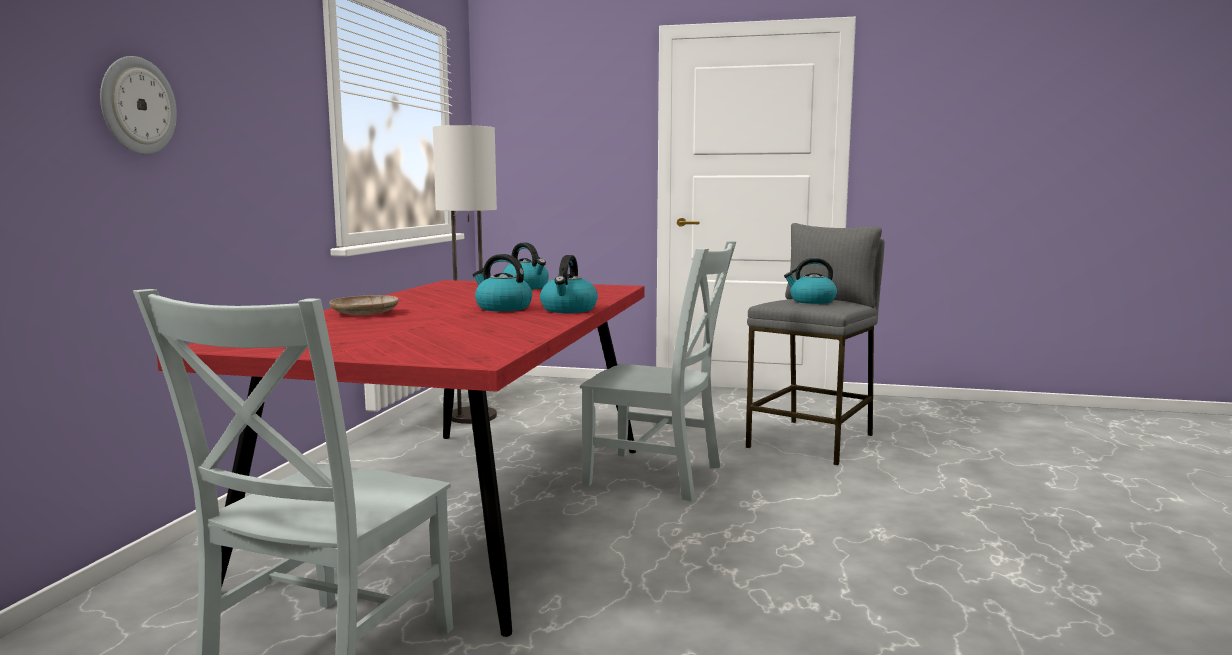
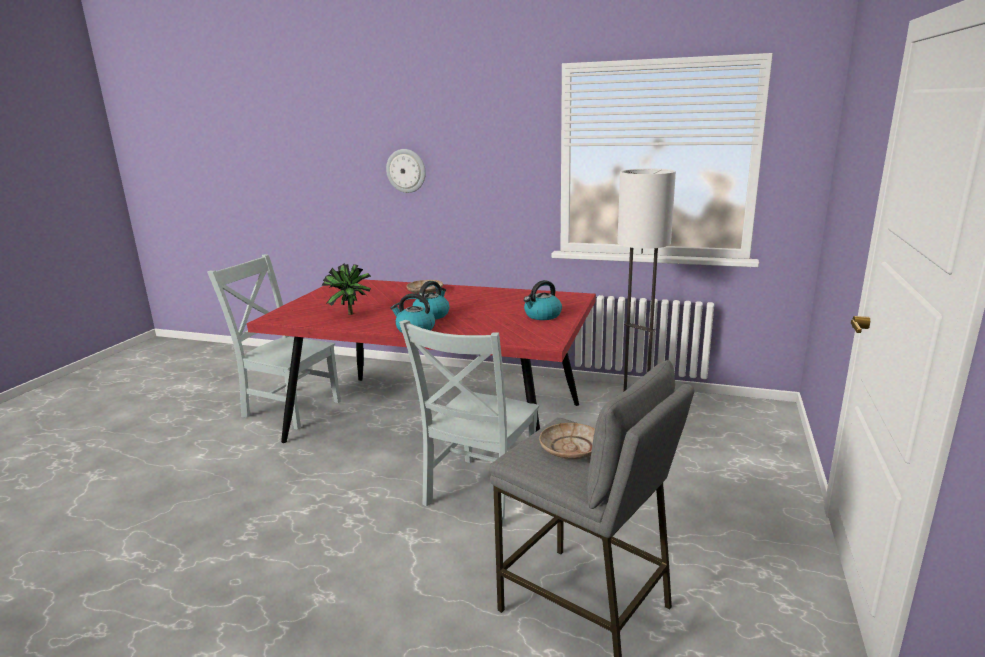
camera: 95 degrees right, 10 degrees up
kettle [784,258,837,304] -> beige plate [539,423,595,459]
none -> potted plant [322,263,371,315]

